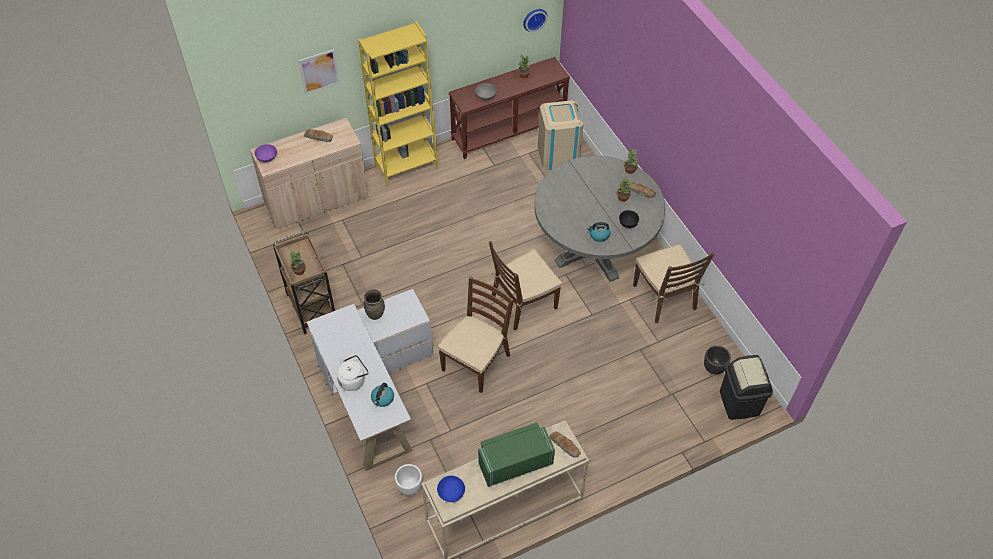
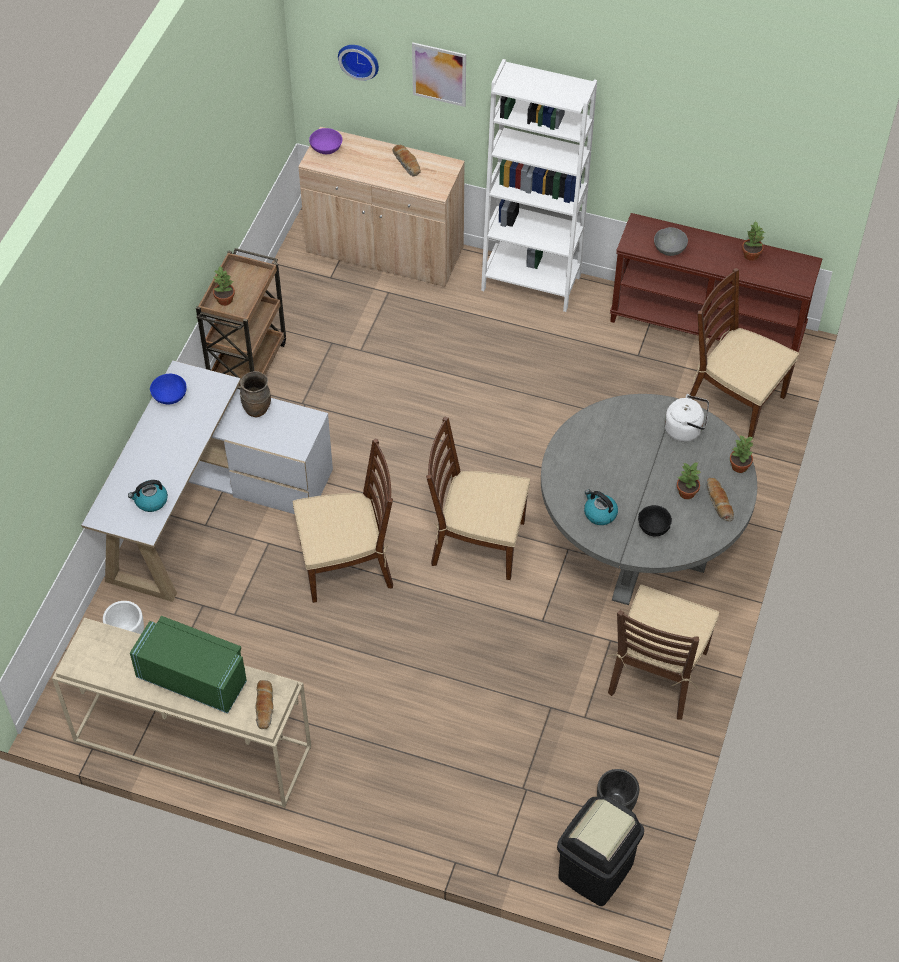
camera: 45 degrees right, 0 degrees up
white kettle [337,355,368,391] -> white kettle moved to [664,394,709,442]
yellow bookcase [358,21,439,187] -> white bookcase [481,59,597,312]
blue bowl [437,476,465,502] -> blue bowl moved to [150,374,187,404]
wall clock [523,9,547,32] -> wall clock moved to [338,45,379,81]
beige trash can [538,100,584,171] -> brown chair [690,268,799,439]

